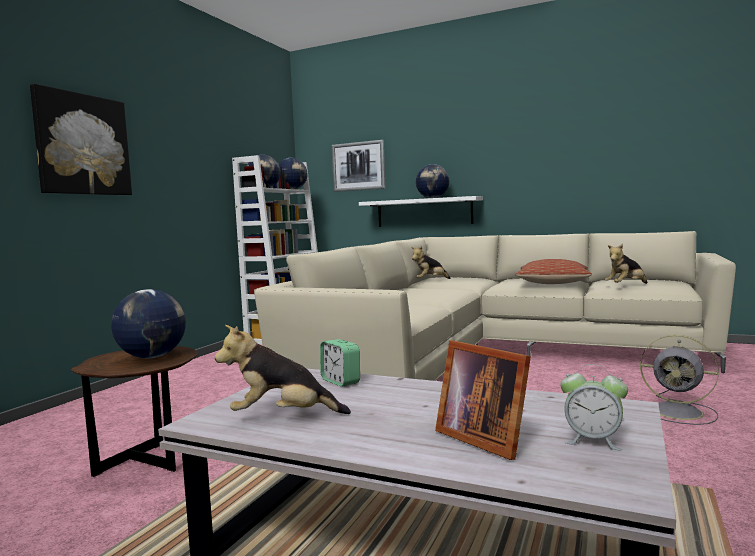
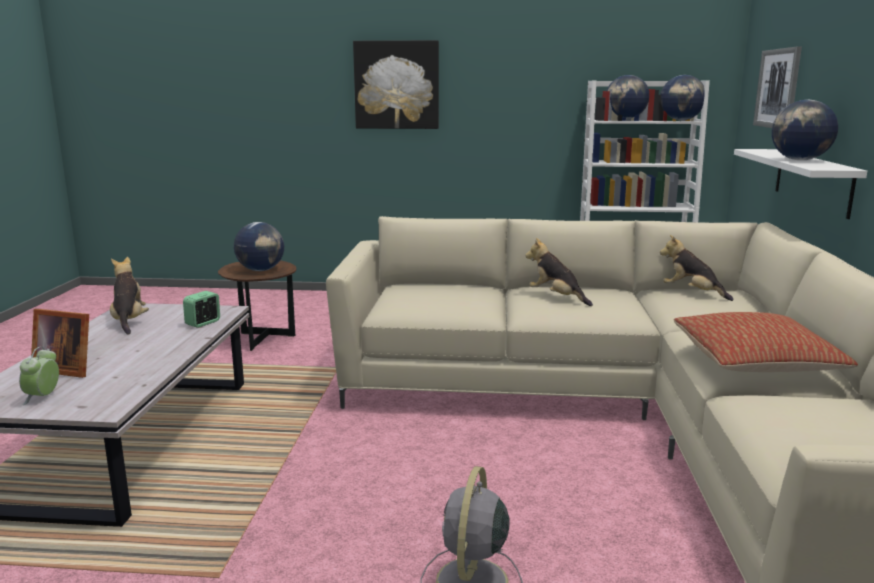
camera: 70 degrees right, 10 degrees up
picture frame [435,340,531,460] -> picture frame turned 105 degrees counterclockwise [31,309,89,378]
plush toy [605,244,647,284] -> plush toy moved to [525,238,593,306]

